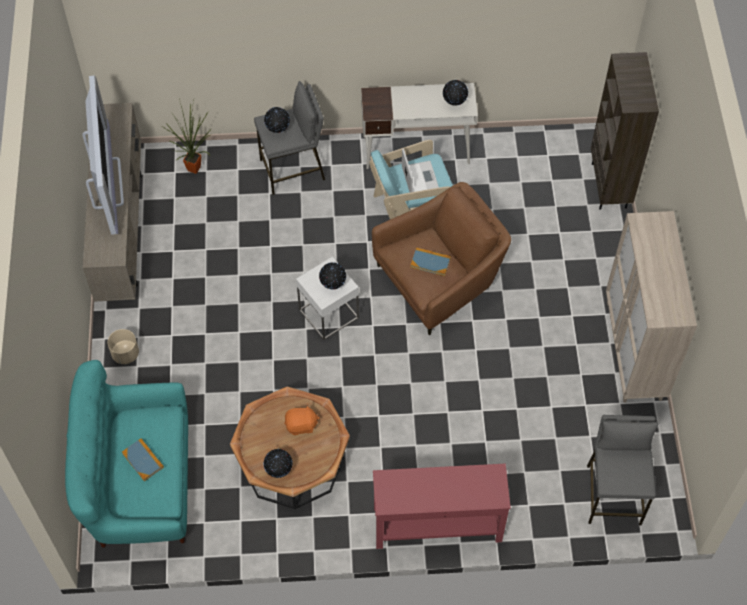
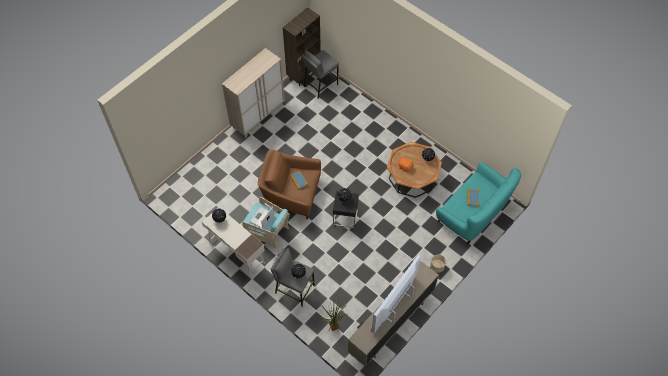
camera: 135 degrees left, 0 degrees up
white side table [296,256,359,340] -> black side table [333,191,359,228]
red console table [373,463,511,549] -> none
brown bookcase [591,52,659,210] -> brown bookcase moved to [283,7,321,86]

